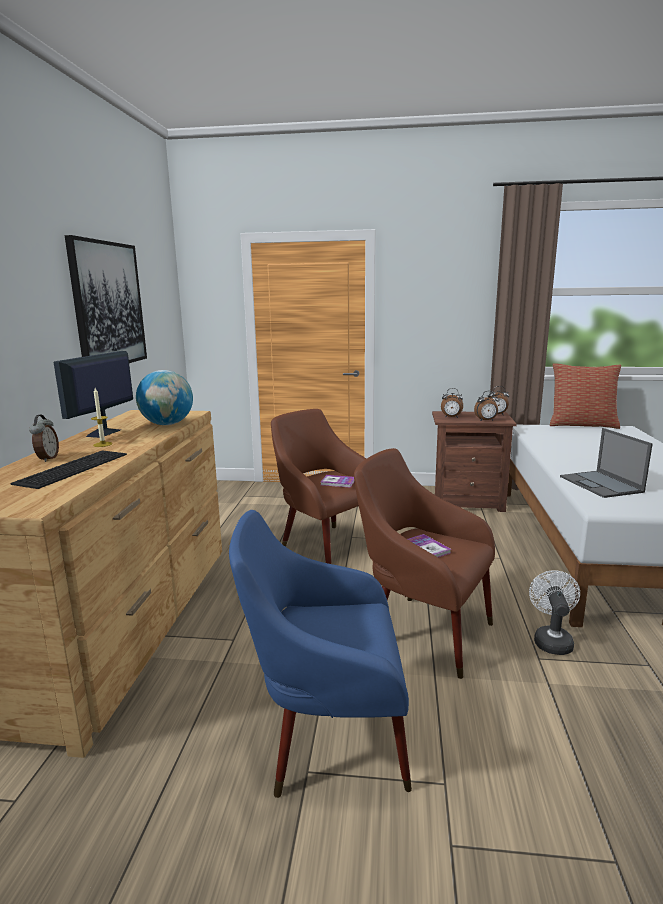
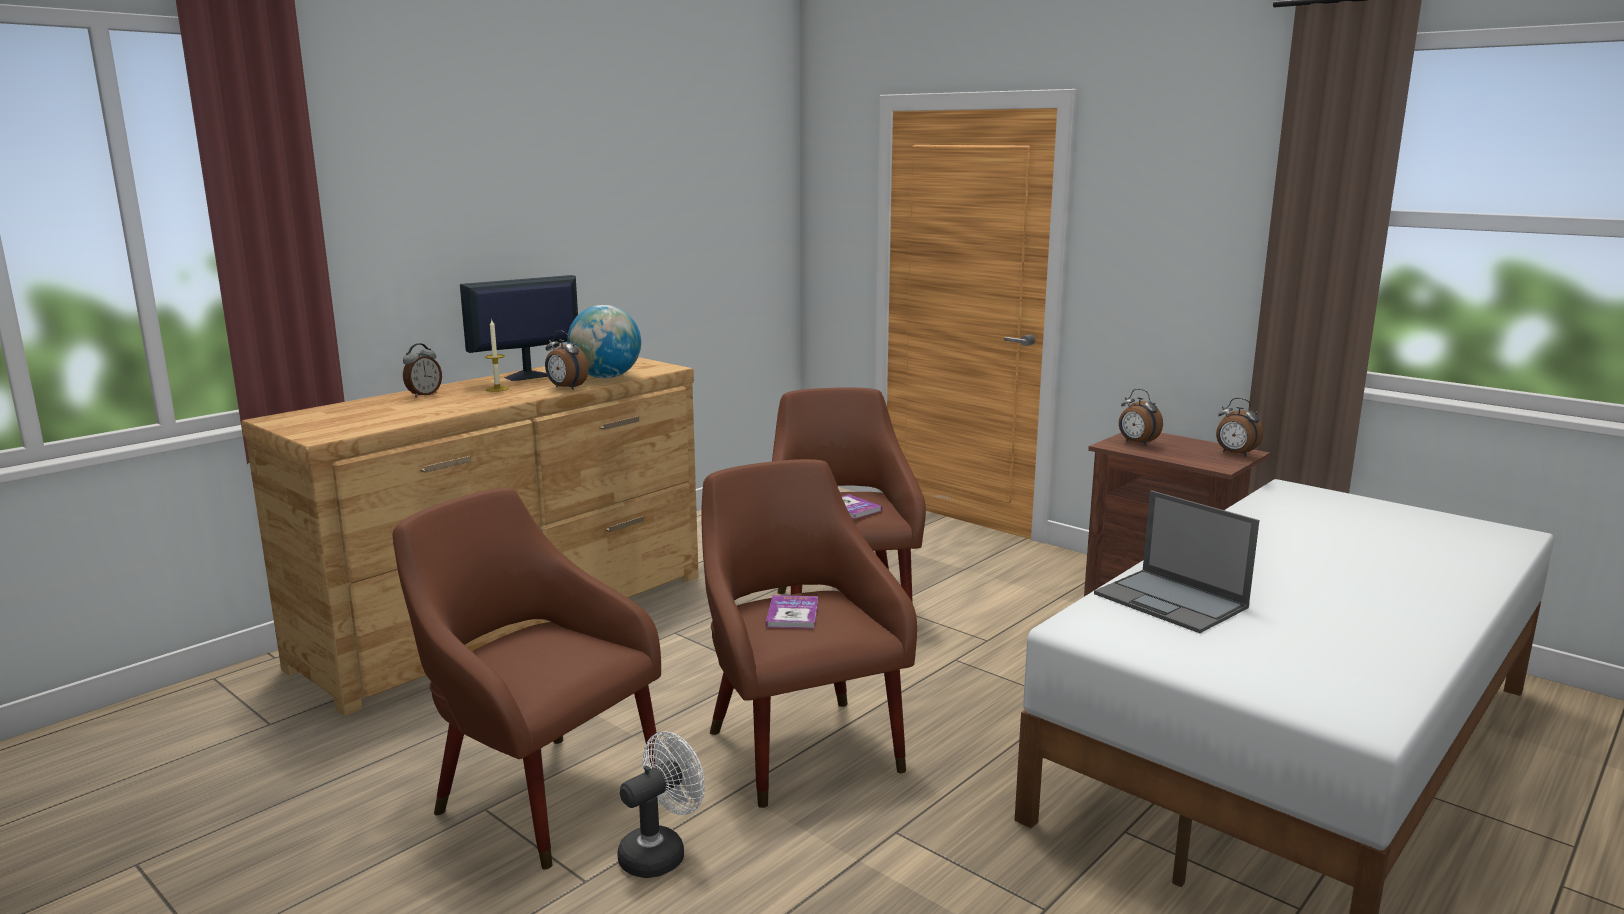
camera: 35 degrees right, 0 degrees up
keyboard [11,451,127,489] -> none
picture [65,235,147,363] -> none
blue armchair [229,510,412,798] -> brown armchair [392,487,661,870]
alarm clock [474,391,499,421] -> alarm clock moved to [545,330,588,390]
white fan [529,570,580,655] -> white fan moved to [617,731,705,878]
pillow [550,363,621,429] -> none
laptop [560,428,653,498] -> laptop turned 60 degrees counterclockwise [1094,490,1259,633]

